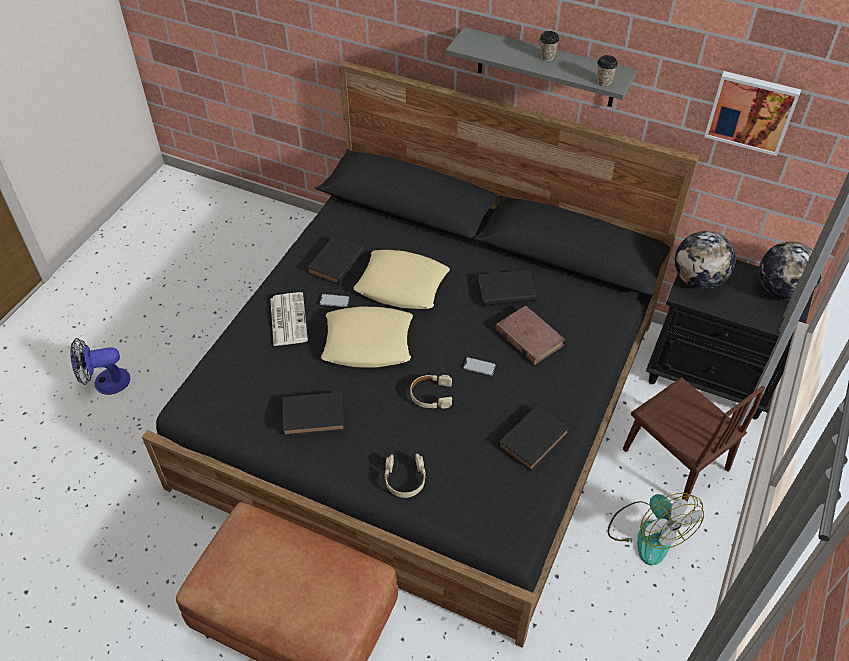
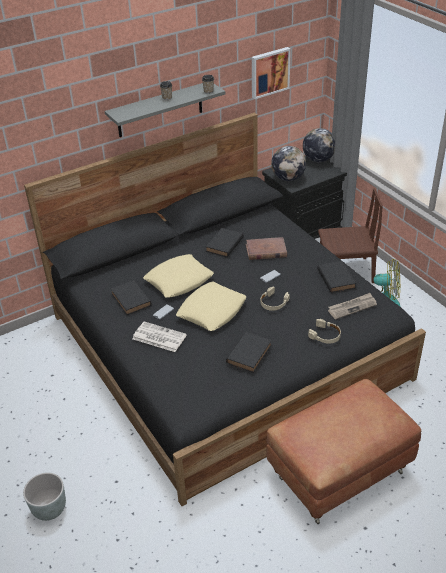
camera: 55 degrees left, 10 degrees down
fan [70,338,130,395] -> grey planter [23,472,66,521]
none -> newspaper [328,293,377,319]

